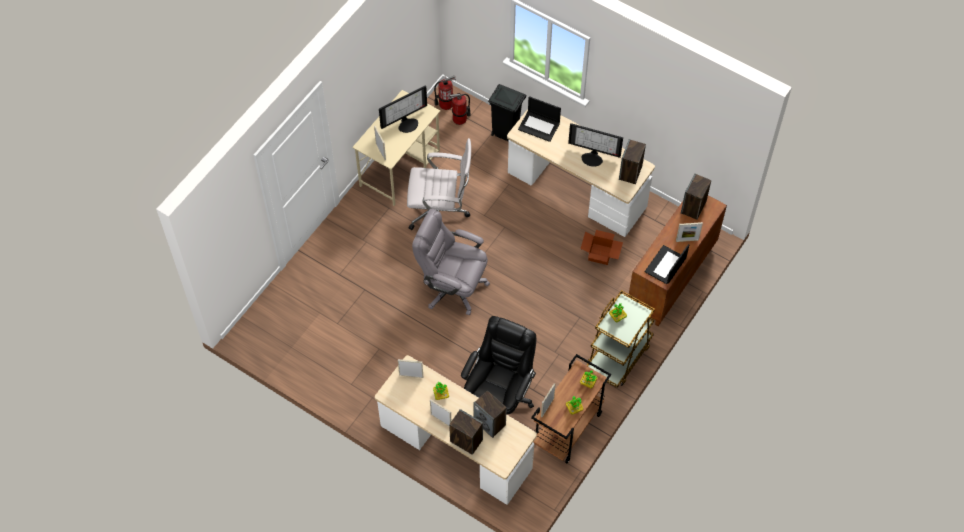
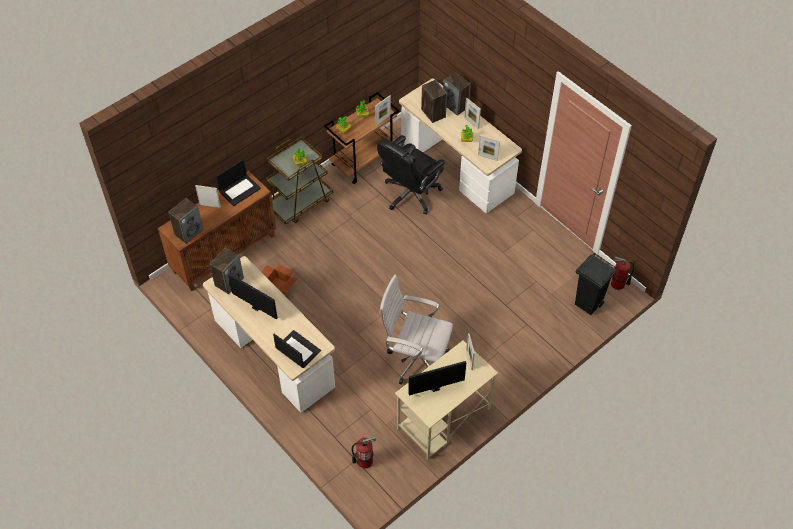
camera: 165 degrees left, 5 degrees down
grey office chair [412,209,490,315] -> none
fire extinguisher [434,76,456,110] -> fire extinguisher moved to [611,256,634,290]
black trash can [488,84,526,142] -> black trash can moved to [575,253,616,315]

